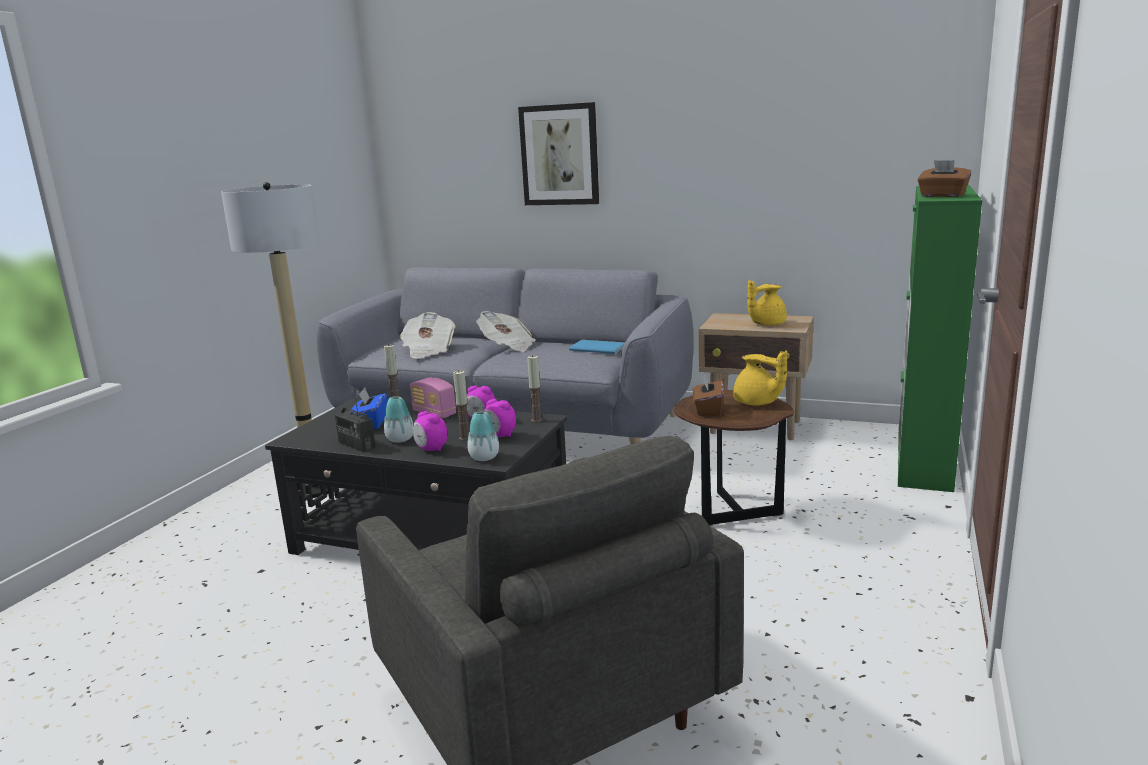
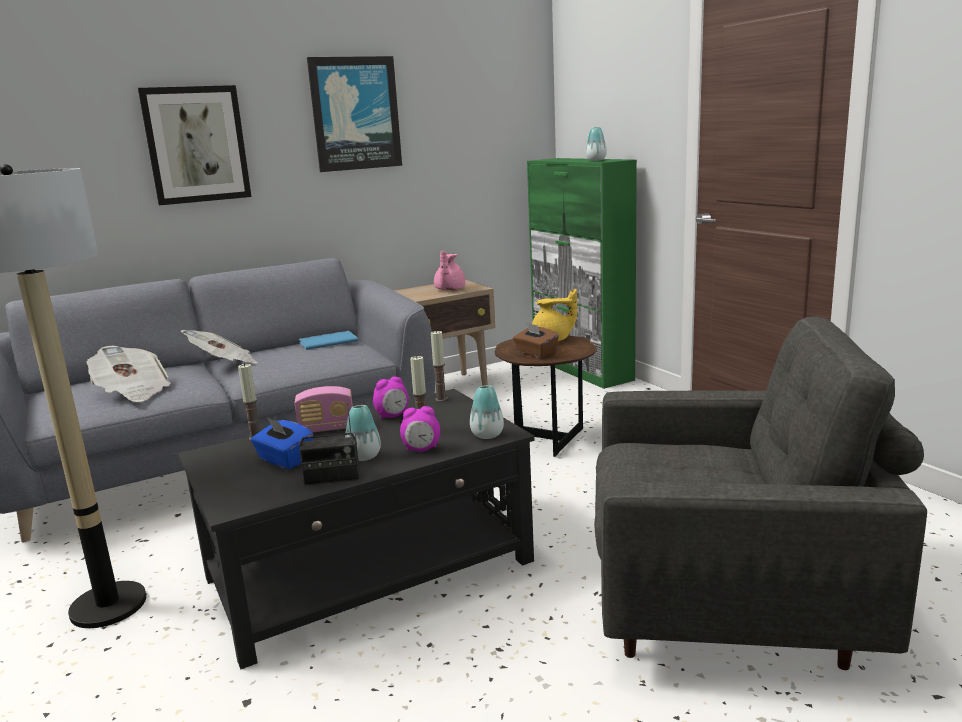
camera: 50 degrees left, 0 degrees up
alarm clock [484,399,516,437] -> none
yellow teapot [747,281,787,326] -> pink teapot [434,251,465,291]
brown tissue box [918,160,972,197] -> vase [586,127,607,161]
none -> picture [307,56,402,172]

